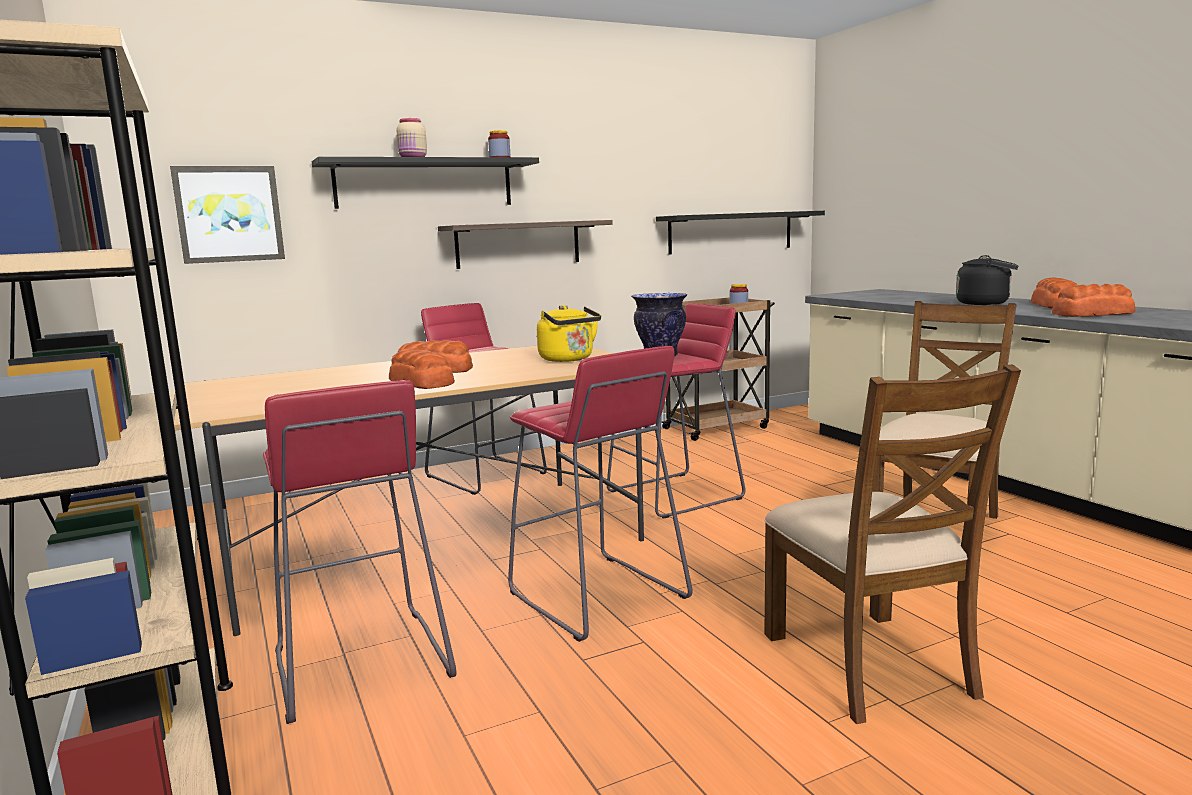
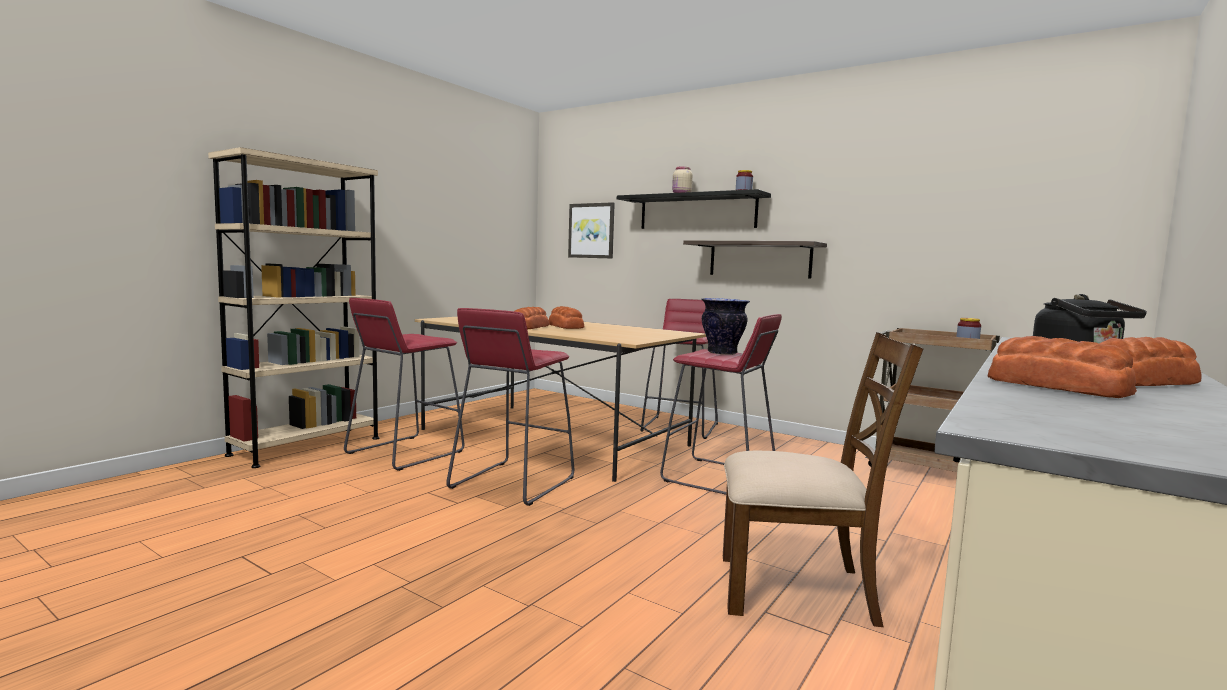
camera: 60 degrees right, 5 degrees down
yellow kettle [537,305,601,362] -> none
black shelf [656,211,825,254] -> none
brown chair [765,365,1021,724] -> none

